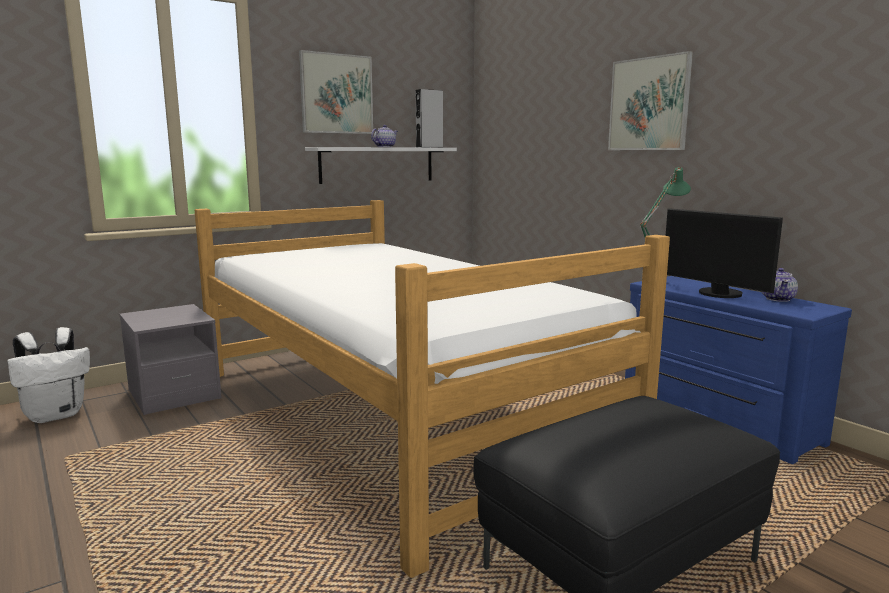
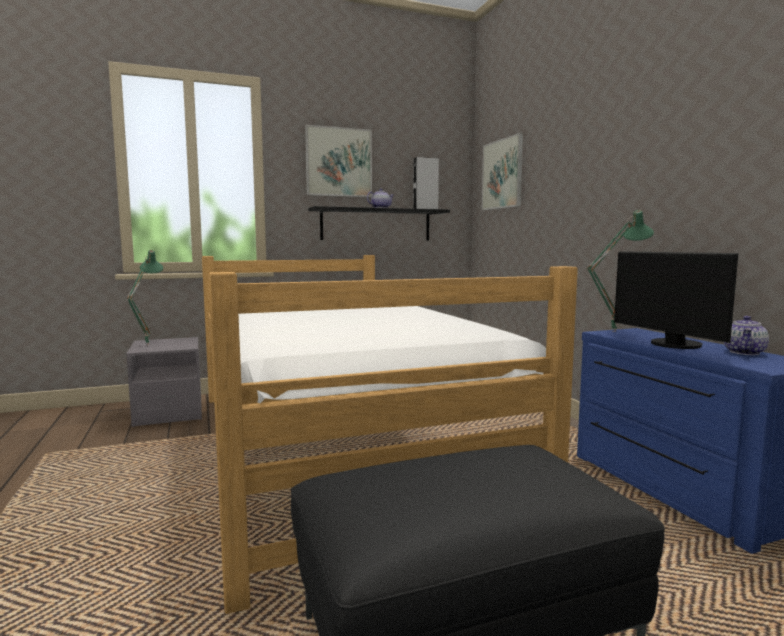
camera: 15 degrees right, 5 degrees down
white backpack [7,327,90,423] -> none
white shelf [305,147,457,184] -> black shelf [308,206,450,240]
picture [608,51,693,150] -> picture moved to [482,133,523,210]
none -> green table lamp [127,250,163,345]

